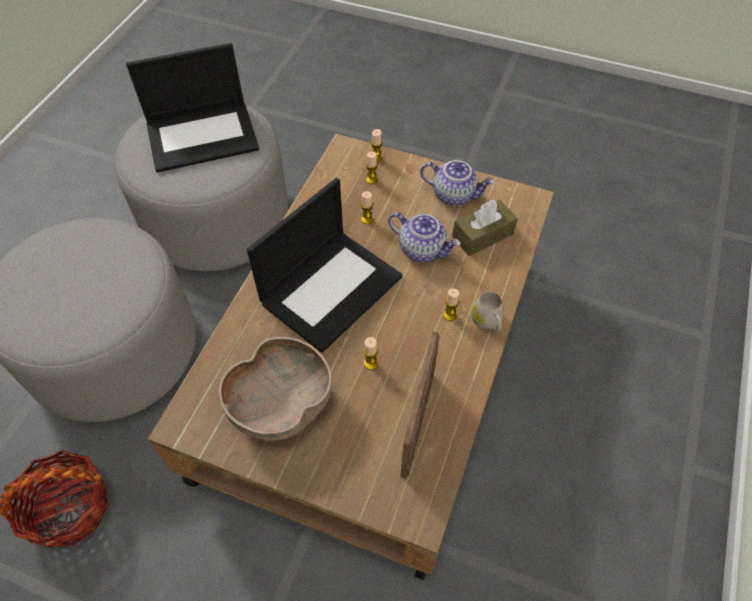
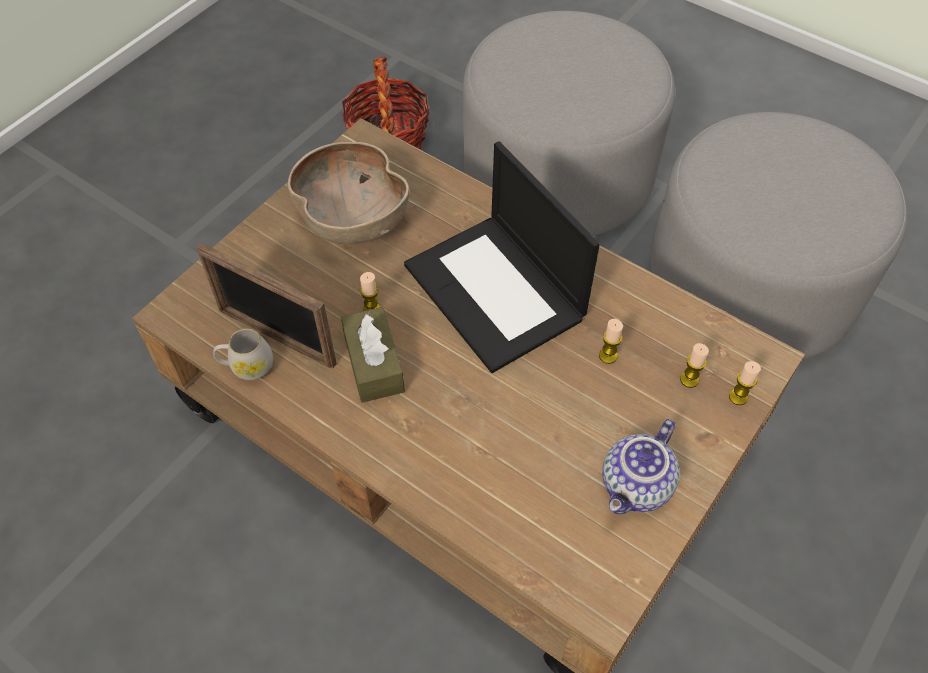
camera: 105 degrees right, 0 degrees up
laptop [126,43,259,173] -> none
teapot [388,212,461,262] -> none
candle [443,288,459,321] -> none
brown tissue box [452,200,518,256] -> brown tissue box moved to [341,307,405,403]
white mug [471,291,504,332] -> white mug moved to [213,328,273,380]

